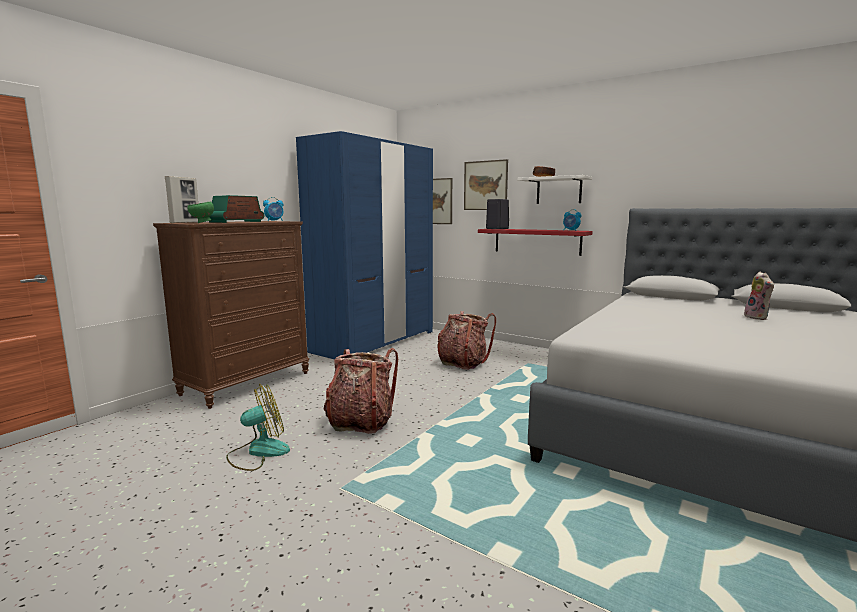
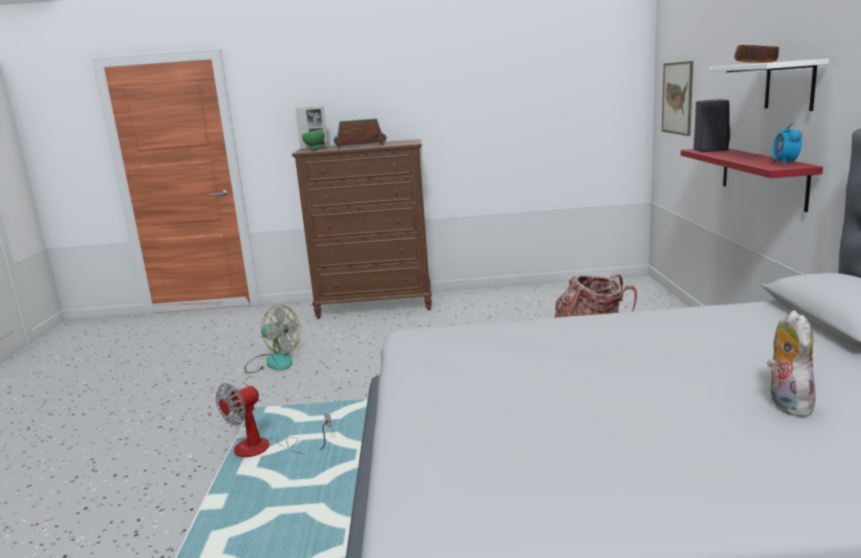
camera: 55 degrees right, 5 degrees up
alarm clock [263,197,283,221] -> none
blue wardrobe [296,131,433,359] -> none
backpack [324,348,398,434] -> none
picture [464,159,508,210] -> none
plush toy [744,272,774,320] -> plush toy turned 135 degrees clockwise [767,310,817,417]
none -> fan [216,383,332,457]

